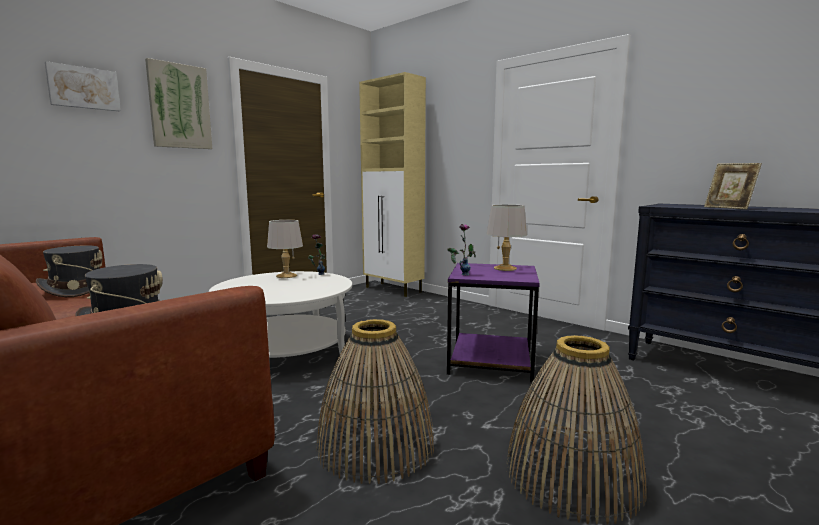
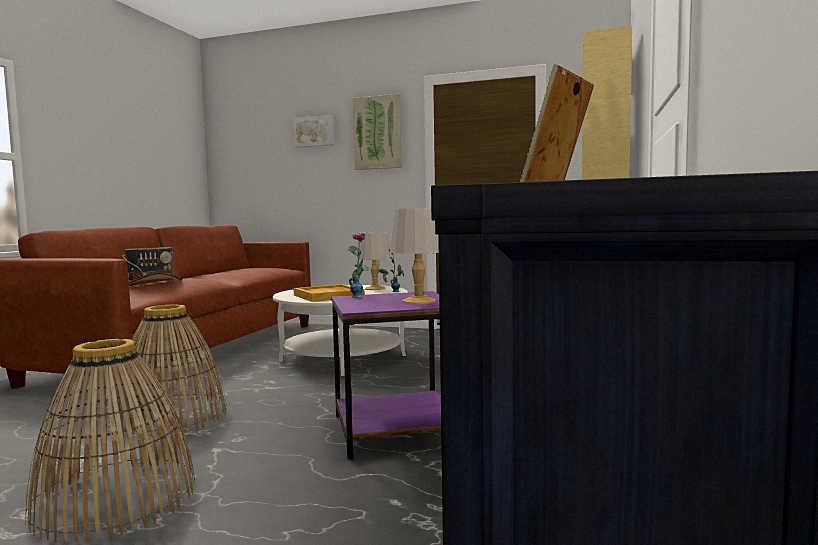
camera: 65 degrees right, 5 degrees down
grey hat [36,245,102,297] -> none
none -> beige tray [294,284,365,302]

